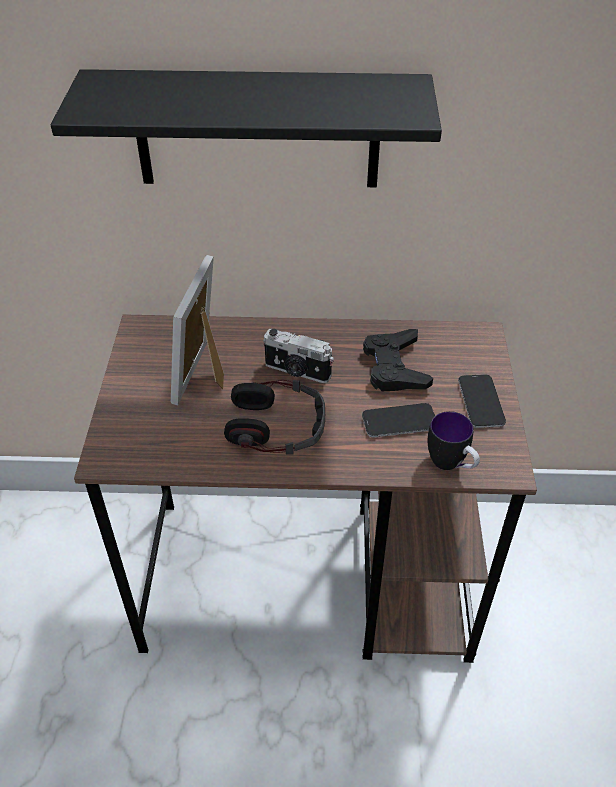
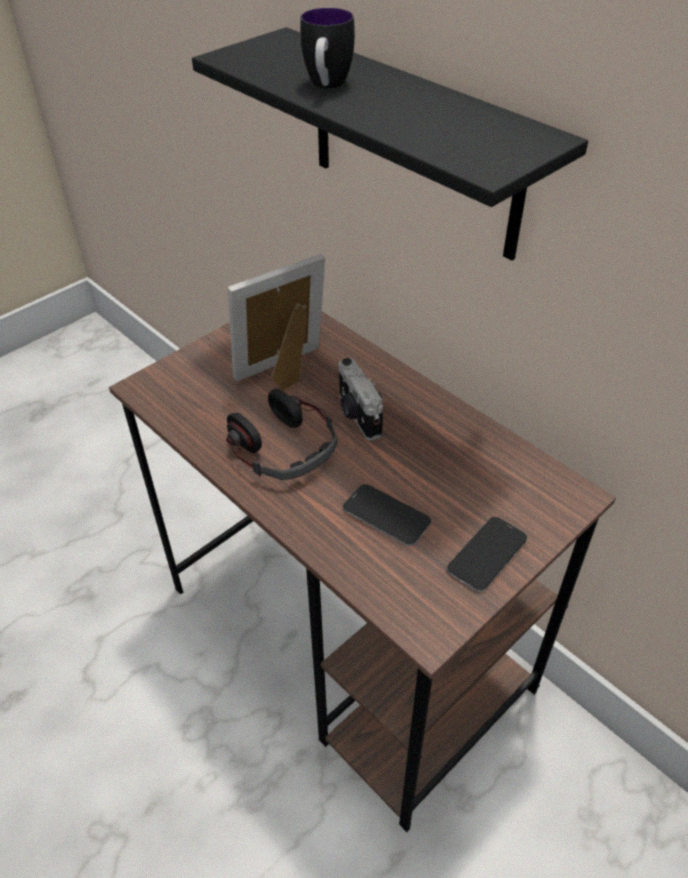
camera: 45 degrees right, 0 degrees up
black game controller [363,329,433,391] -> none
mug [428,411,480,470] -> mug moved to [300,8,355,89]

